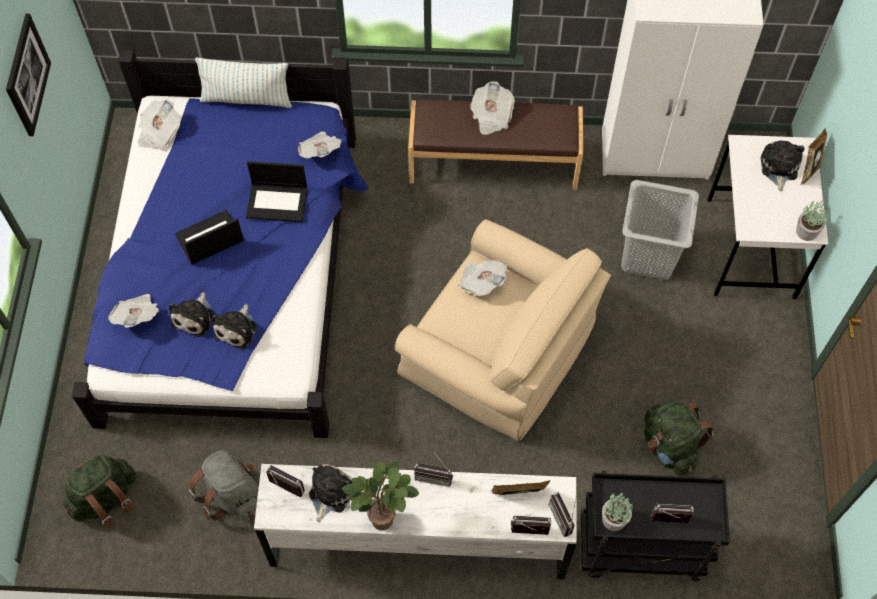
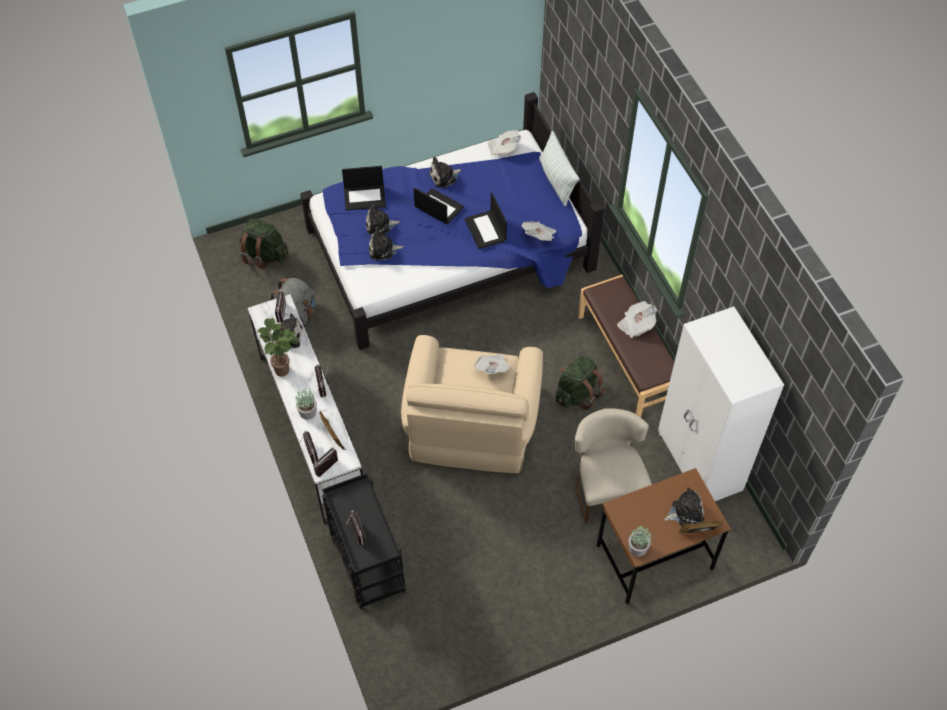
camera: 65 degrees right, 5 degrees down
picture [6,14,51,136] -> none
newspaper [108,294,159,328] -> laptop [342,166,386,210]
potted plant [602,493,633,531] -> potted plant moved to [295,390,317,420]
grey laundry basket [621,180,699,280] -> beige chair [575,408,652,523]
green backpack [644,401,714,476] -> green backpack moved to [556,355,605,410]
white desk [708,135,828,299] -> brown desk [597,468,731,604]
none -> plush toy [429,157,462,188]

